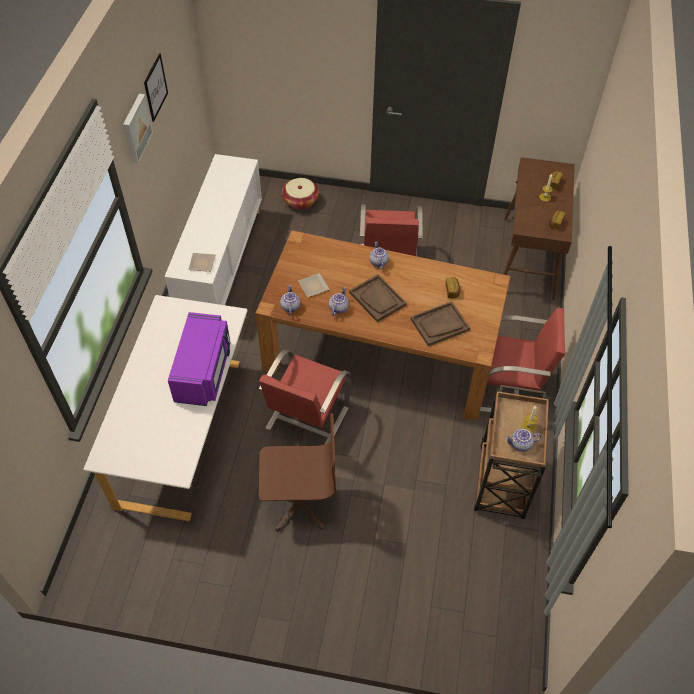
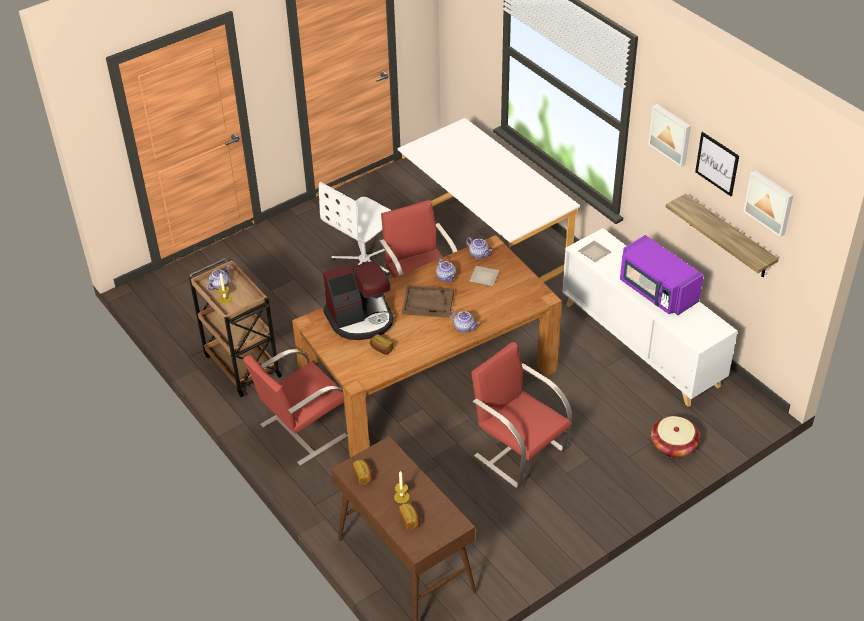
camera: 135 degrees right, 10 degrees down
purple microwave [168,312,230,406] -> purple microwave moved to [620,235,704,315]
brown office chair [259,413,336,531] -> white office chair [319,182,391,276]
brown tray [410,301,470,346] -> coffee machine [323,260,393,340]
none -> shelf [666,194,778,277]
none -> picture [743,170,793,237]

